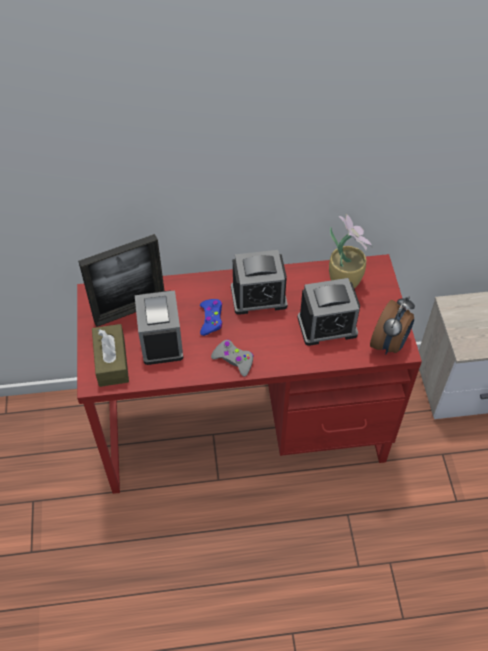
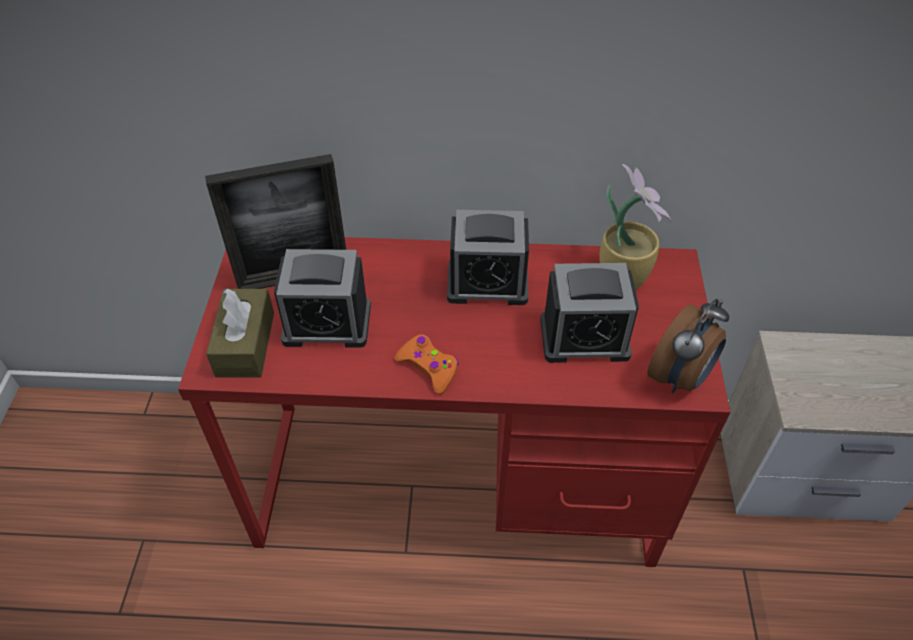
camera: 10 degrees right, 5 degrees down
alarm clock [135,290,183,365] -> alarm clock turned 90 degrees counterclockwise [274,249,371,348]
blue game controller [200,299,222,336] -> none
grey game controller [211,339,254,377] -> orange game controller [395,334,459,394]

